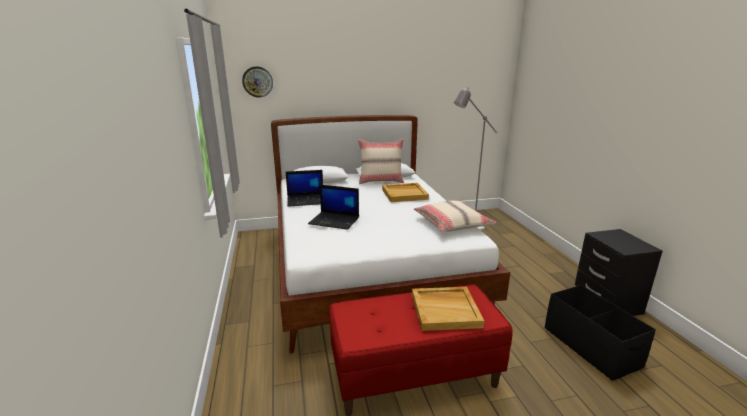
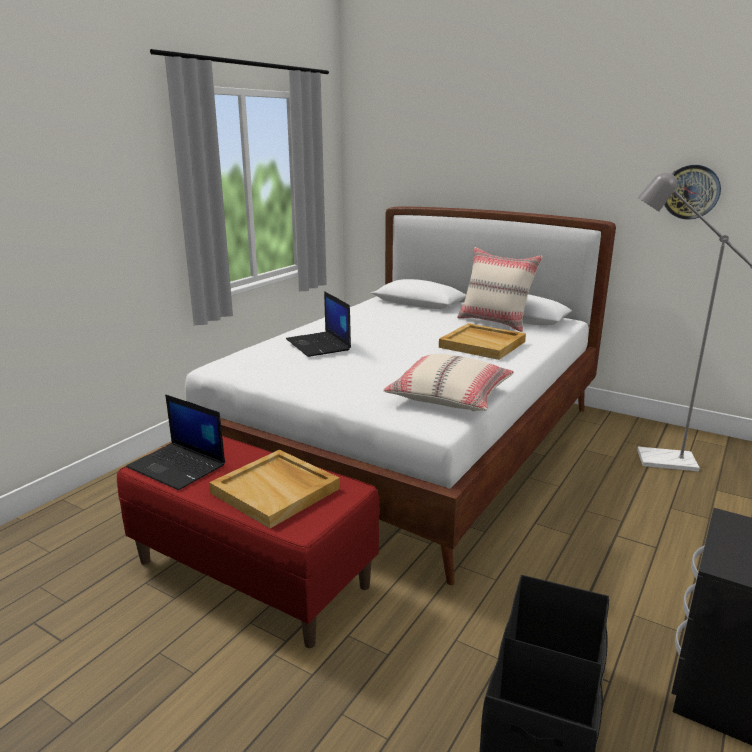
camera: 45 degrees right, 0 degrees up
wall clock [242,66,273,98] -> wall clock moved to [664,165,721,220]
laptop [286,170,323,207] -> laptop moved to [126,394,225,490]

